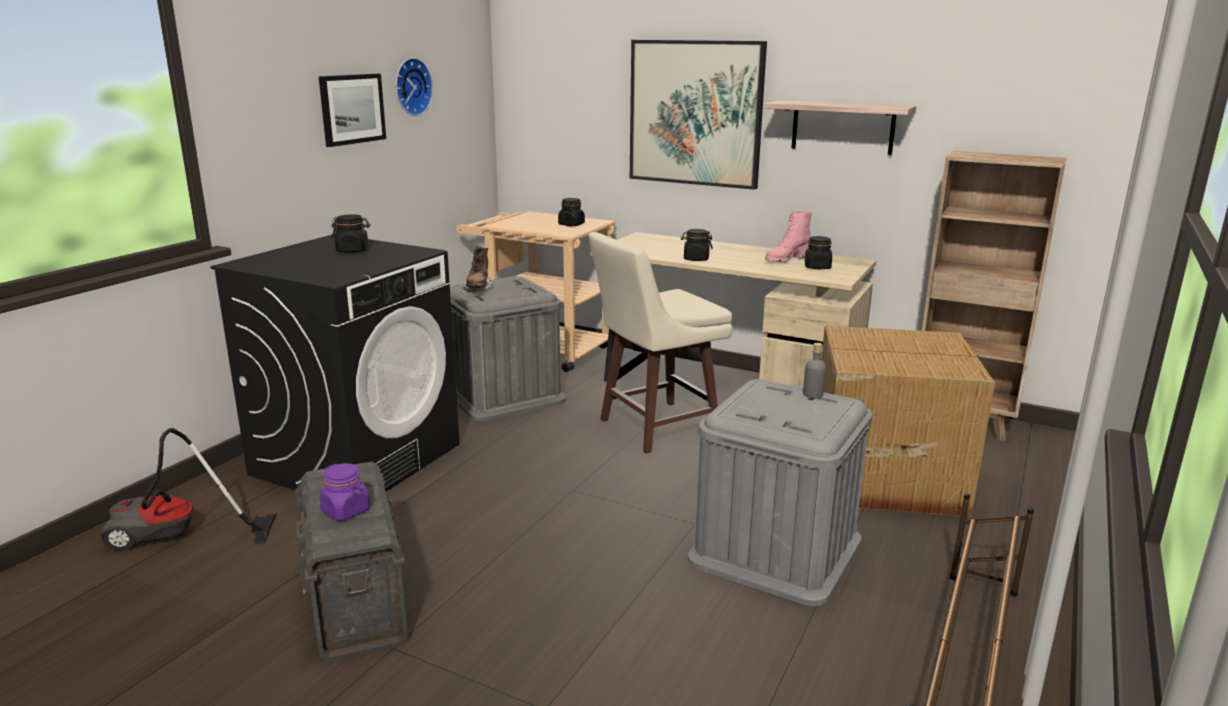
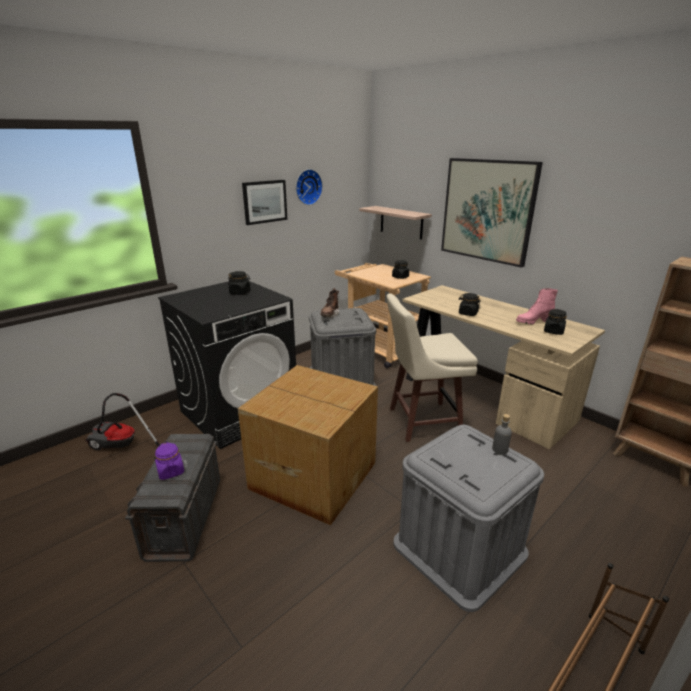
camera: 20 degrees right, 5 degrees up
shelf [765,100,916,155] -> shelf moved to [359,206,432,240]
cardboard box [821,326,995,517] -> cardboard box moved to [238,365,378,525]

